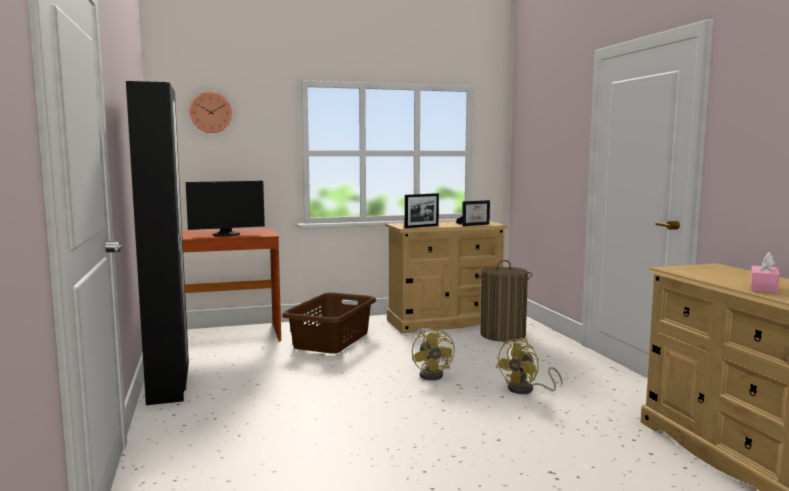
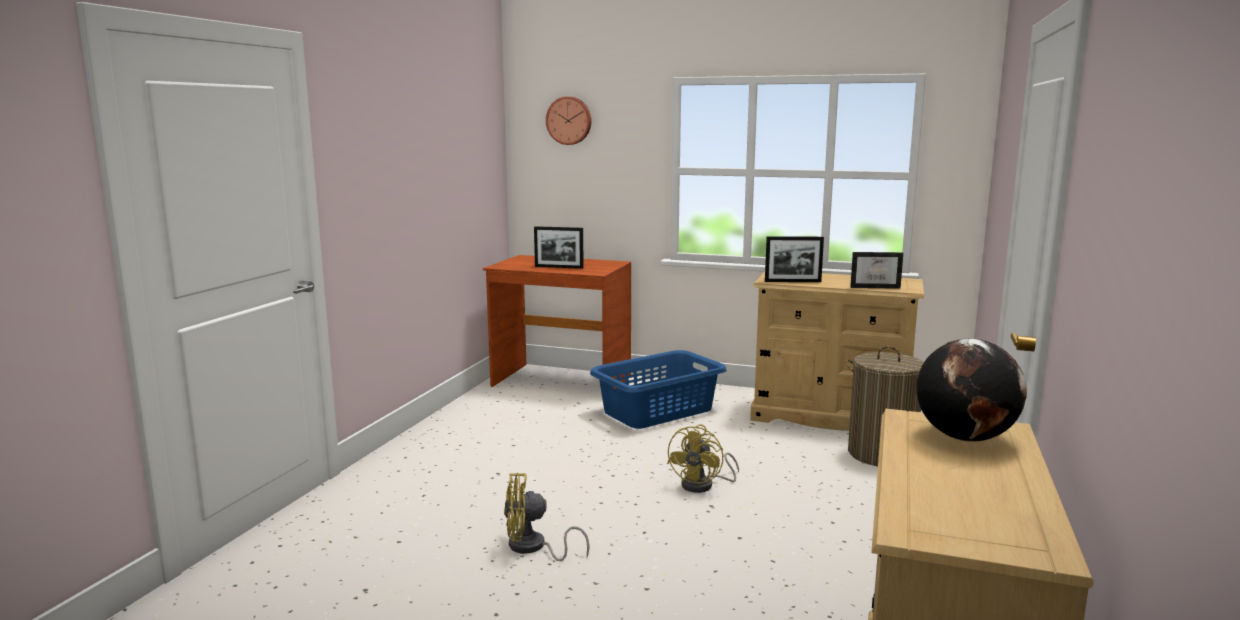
camera: 35 degrees right, 5 degrees up
black wardrobe [126,81,189,405] -> none
monitor [186,181,265,236] -> picture frame [534,226,584,269]
brown laundry basket [282,292,376,354] -> blue laundry basket [590,350,727,429]
yellow fan [496,338,563,394] -> yellow fan moved to [504,473,590,561]
pink tissue box [750,253,780,293] -> none
none -> globe [916,339,1027,442]

